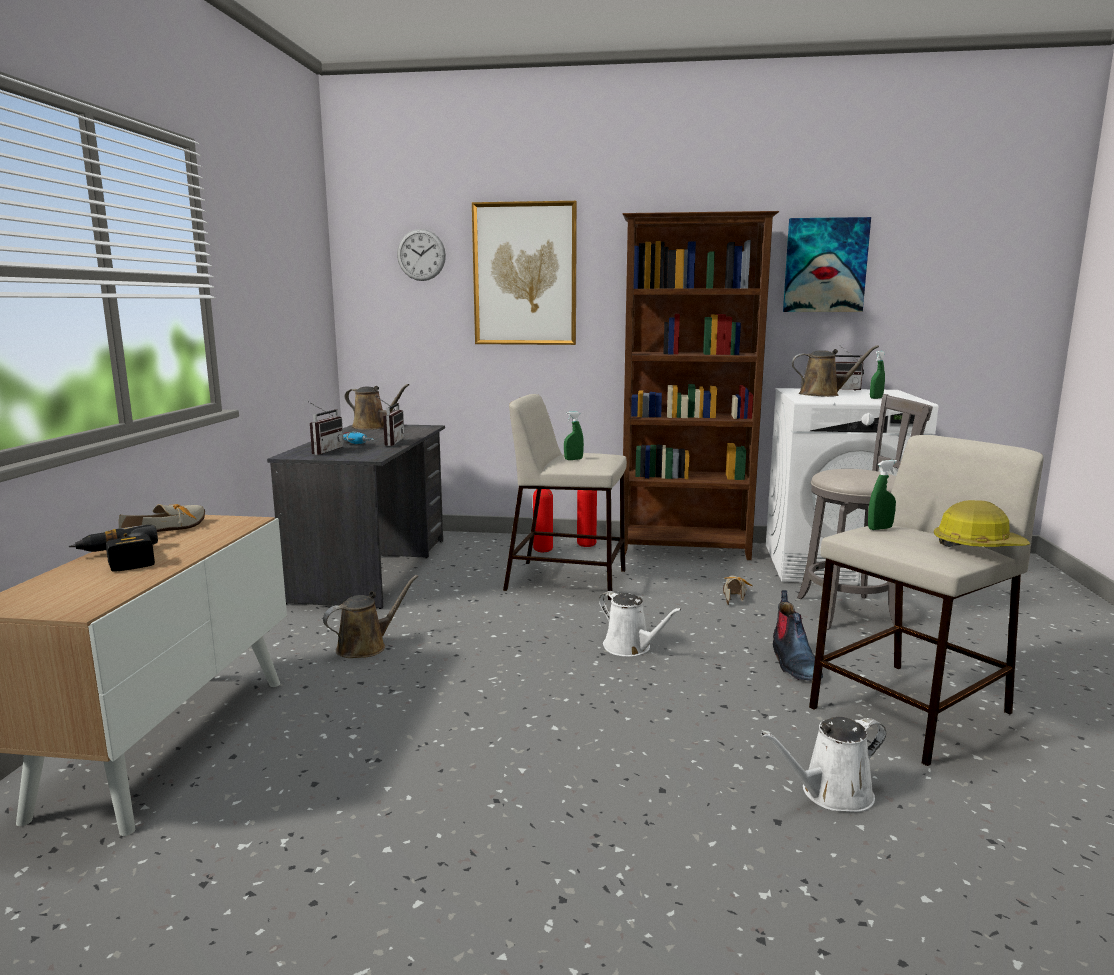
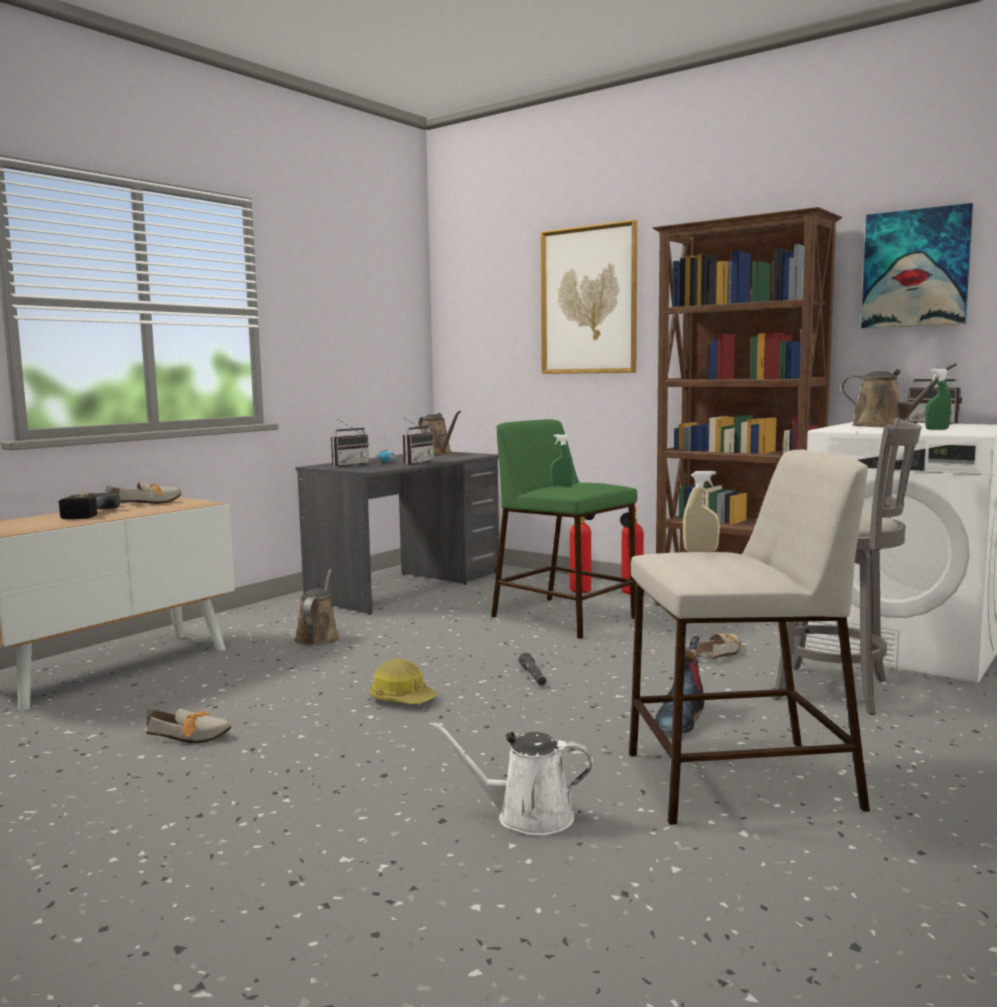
camera: 30 degrees right, 5 degrees down
brown watering can [323,575,418,658] -> brown watering can turned 75 degrees counterclockwise [294,569,340,645]
wall clock [397,229,446,281] -> none
beige stool [503,394,627,600] -> green stool [491,419,637,639]
white watering can [599,591,682,657] -> grey flashlight [519,653,546,686]
green spray bottle [868,460,897,530] -> beige spray bottle [683,471,720,552]
hard hat [934,500,1030,547] -> hard hat moved to [370,658,438,704]
none -> shoe [146,707,231,743]

